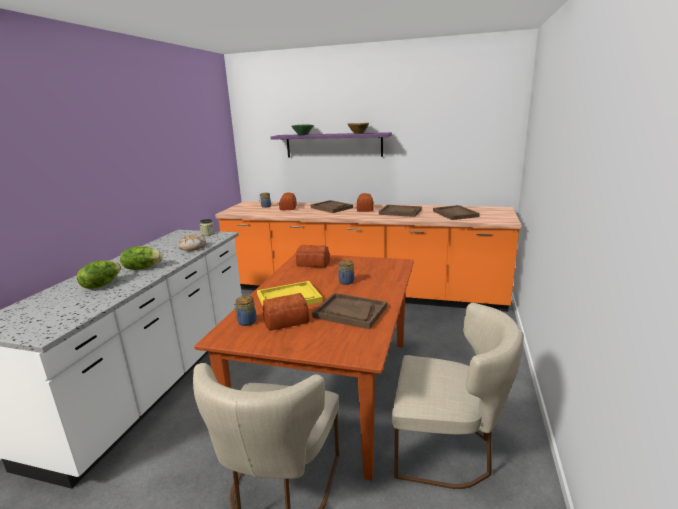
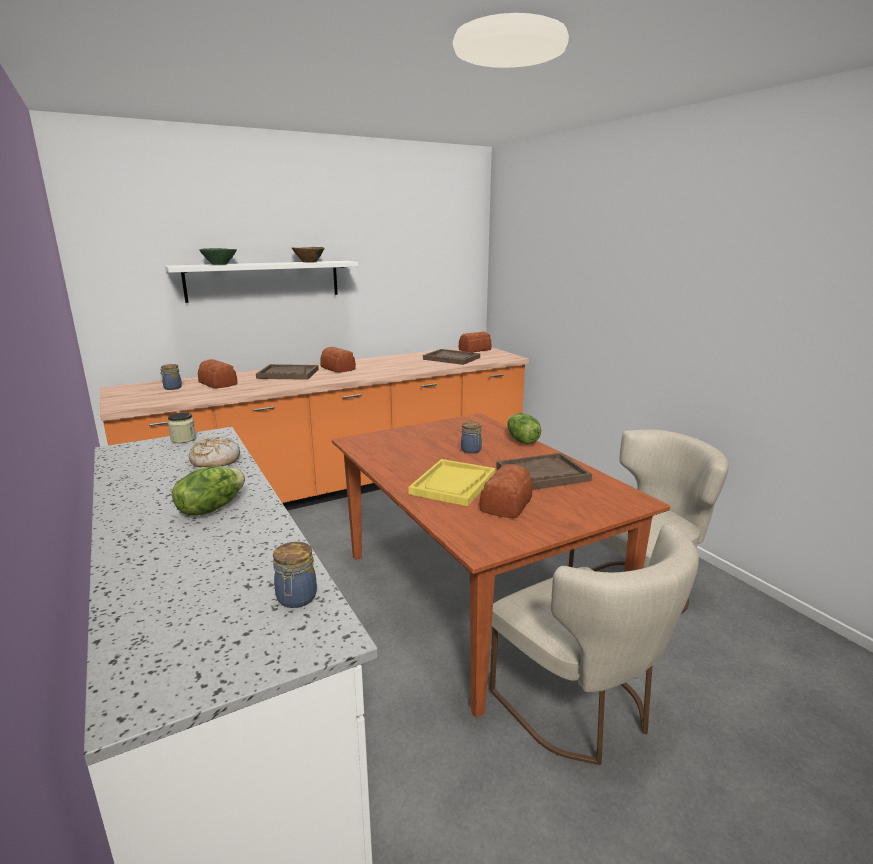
camera: 45 degrees left, 0 degrees up
lettuce [77,260,121,289] -> lettuce moved to [507,413,541,444]
jar [234,296,257,326] -> jar moved to [273,542,317,608]
purple shelf [271,132,392,157] -> white shelf [165,261,358,303]
bread [296,245,330,267] -> bread moved to [459,331,491,352]
brown tray [379,205,422,217] -> none

